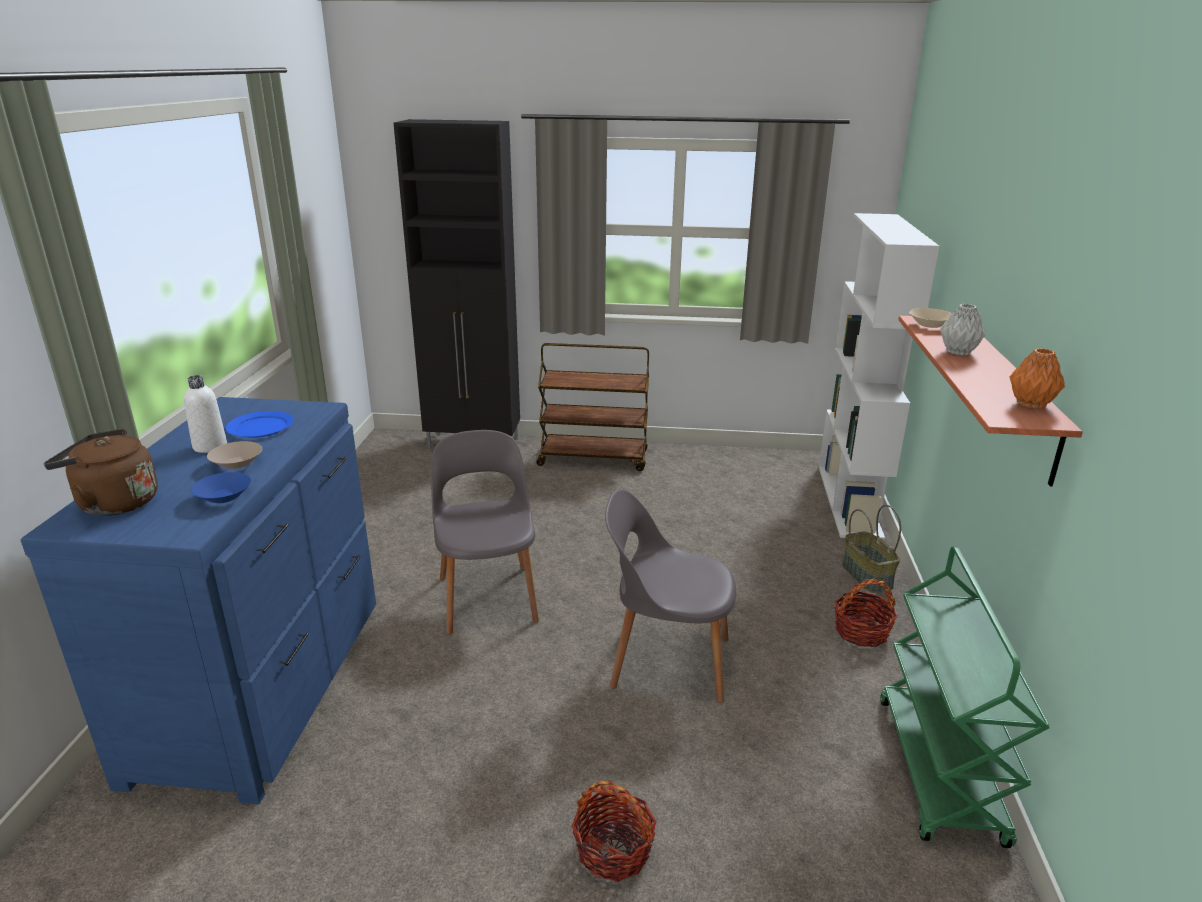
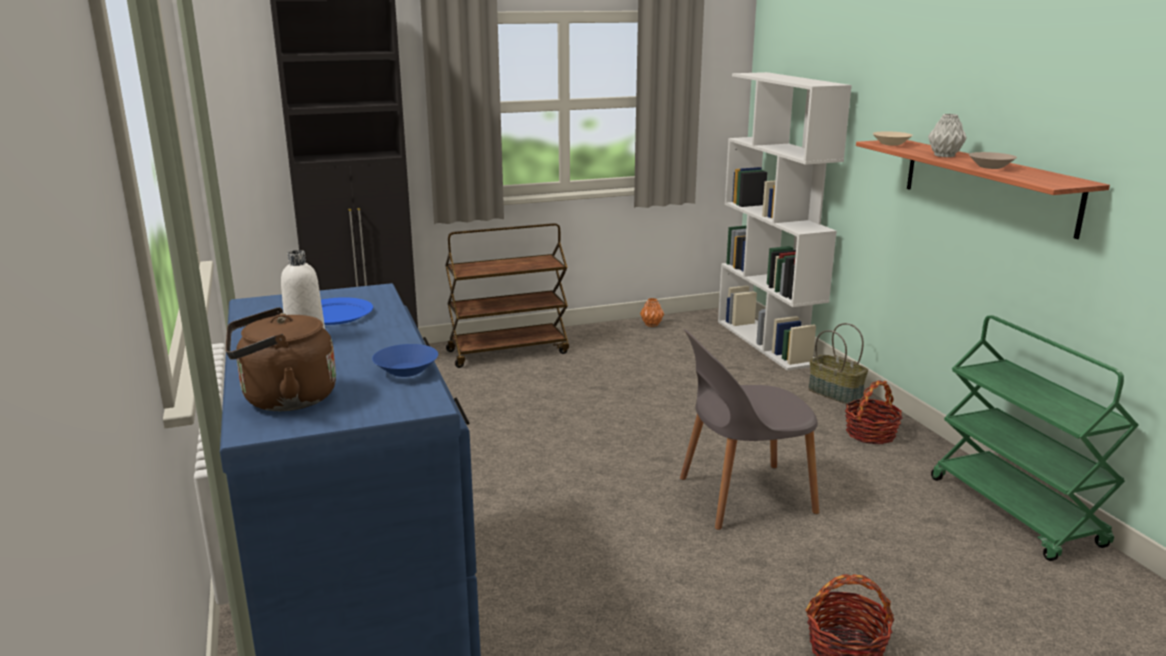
camera: 25 degrees left, 5 degrees down
beige bowl [207,441,262,469] -> beige bowl moved to [969,152,1017,169]
grey chair [431,430,539,634] -> none
orange vase [1010,348,1065,409] -> orange vase moved to [640,298,664,327]

